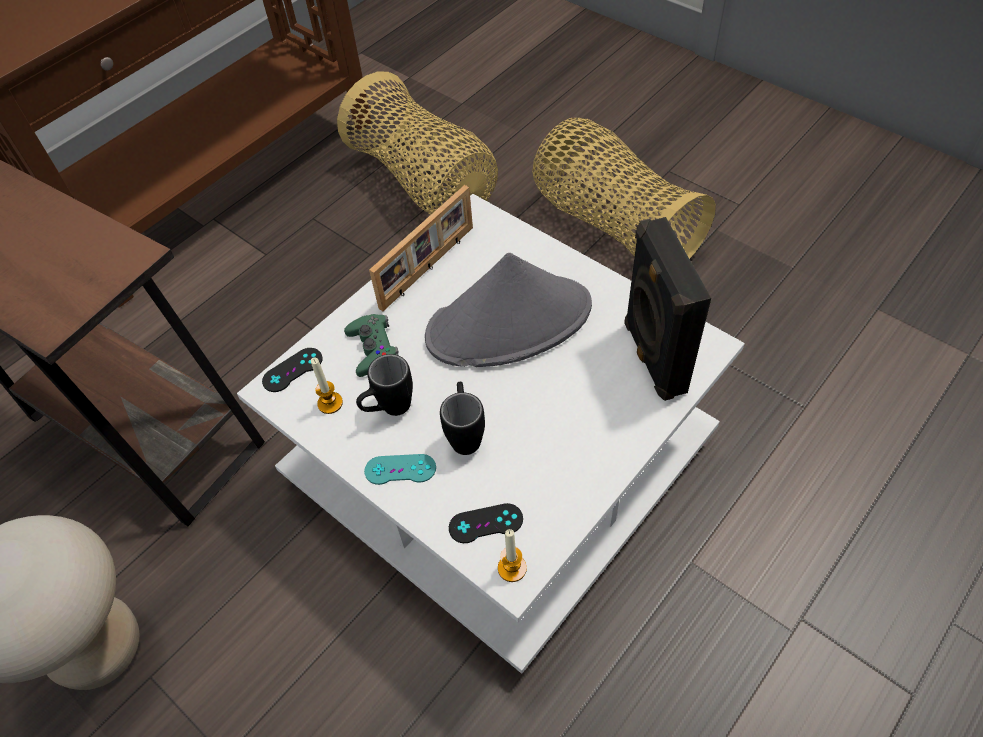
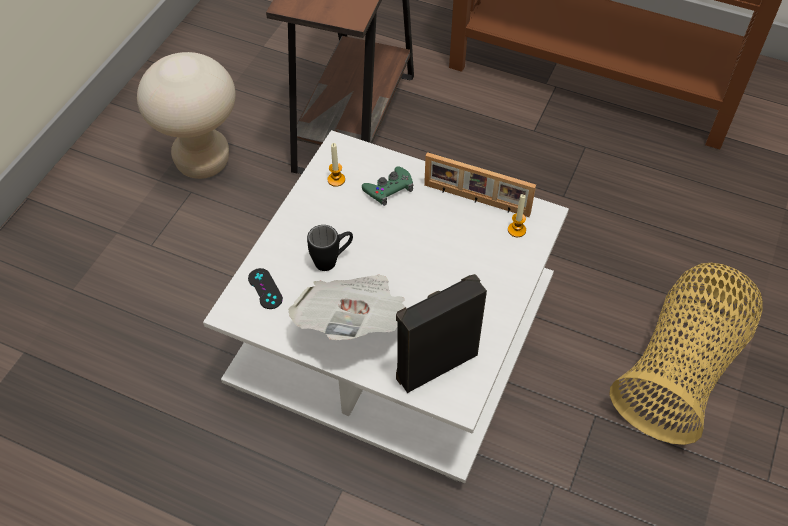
camera: 70 degrees right, 0 degrees up
black game controller [262,348,323,392] -> none
basket [337,71,498,215] -> none
black mug [356,354,413,416] -> none
turquoise game controller [364,454,436,485] -> none
grey hat [425,253,592,367] -> none
candle [498,529,527,582] -> candle moved to [508,194,526,237]
none -> newspaper [288,274,407,340]

